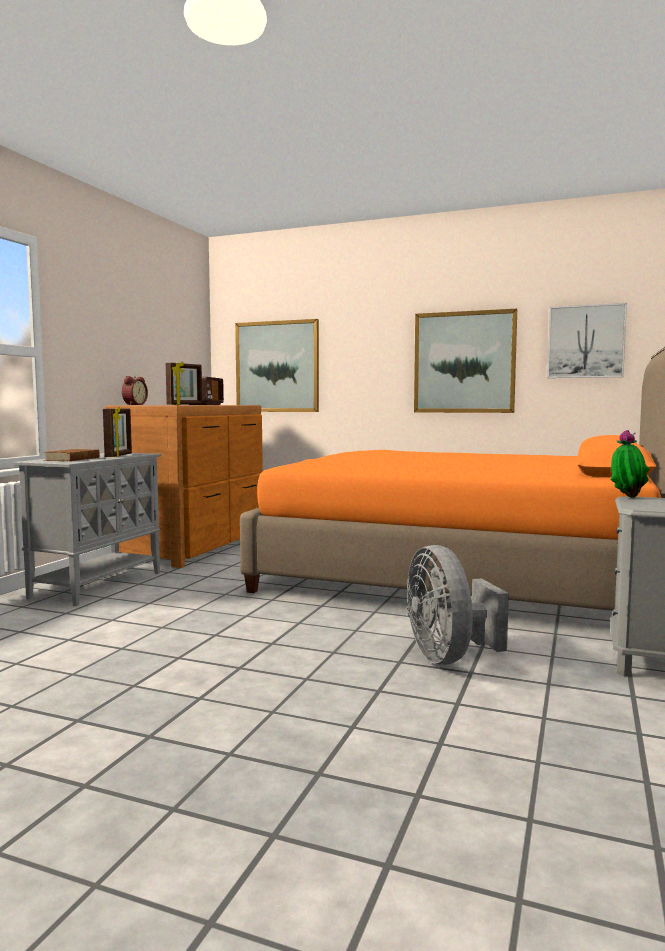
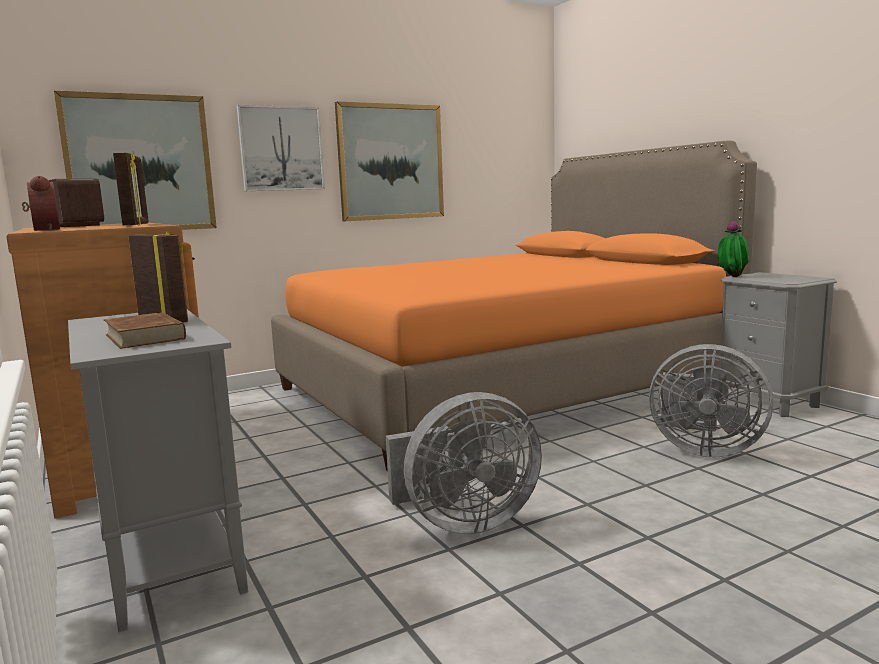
camera: 50 degrees left, 5 degrees up
picture [547,303,627,378] -> picture moved to [237,105,325,191]
none -> grey fan [386,392,542,534]

